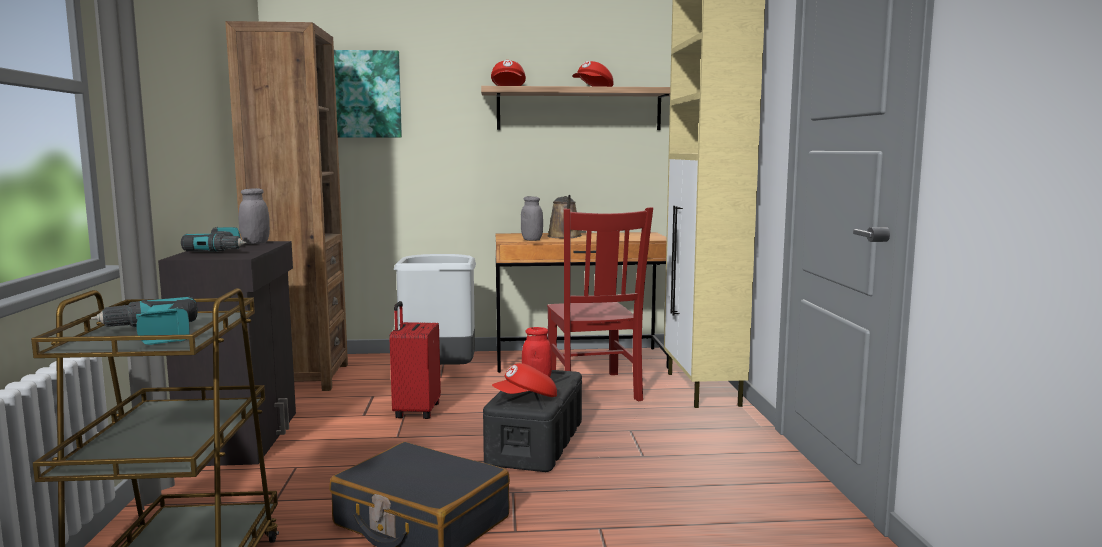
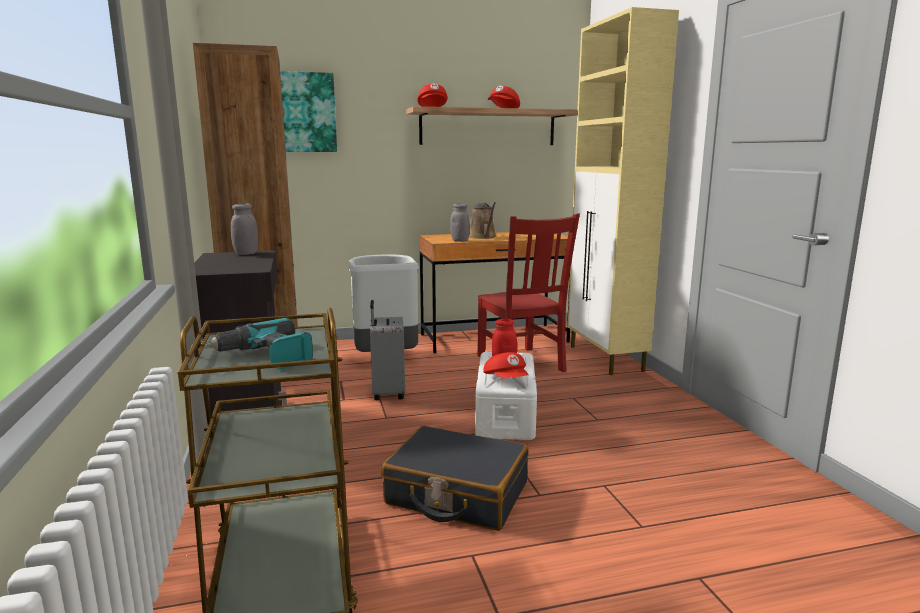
camera: 10 degrees left, 5 degrees up
power drill [181,227,247,252] -> none
red suitcase [389,301,441,419] -> grey suitcase [370,300,405,400]
black storage box [483,370,582,472] -> white storage box [475,352,537,440]
red cap [492,363,557,397] -> red cap turned 75 degrees counterclockwise [483,352,529,379]

